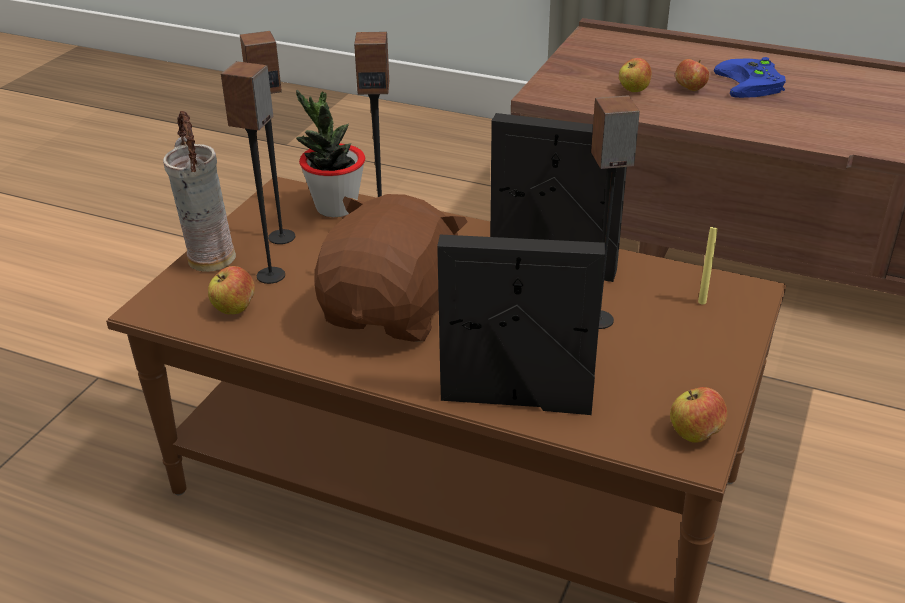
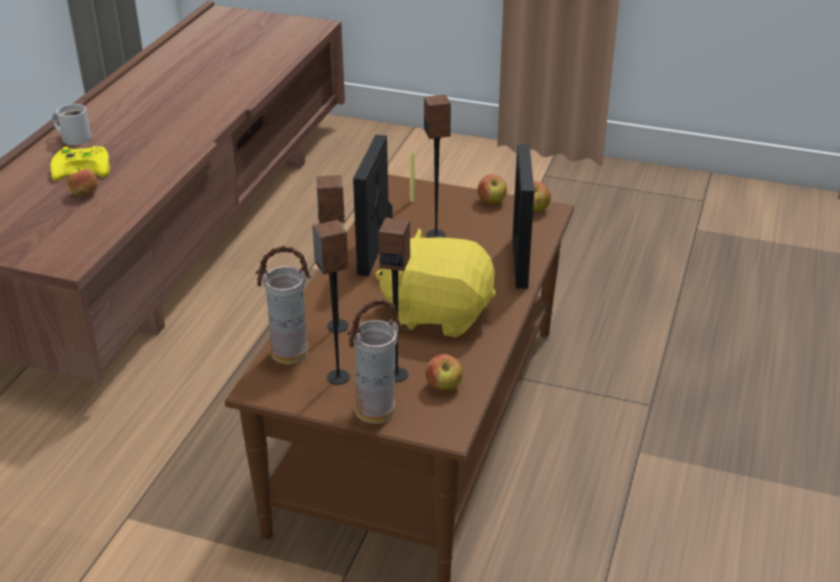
camera: 95 degrees left, 0 degrees up
potted plant [296,90,365,217] -> vase [256,246,310,365]
brown plush toy [315,194,468,342] -> yellow plush toy [375,229,495,337]
apple [619,58,652,92] -> apple moved to [478,174,507,204]
blue game controller [714,57,786,98] -> yellow game controller [51,146,110,181]
none -> white mug [52,104,91,145]

